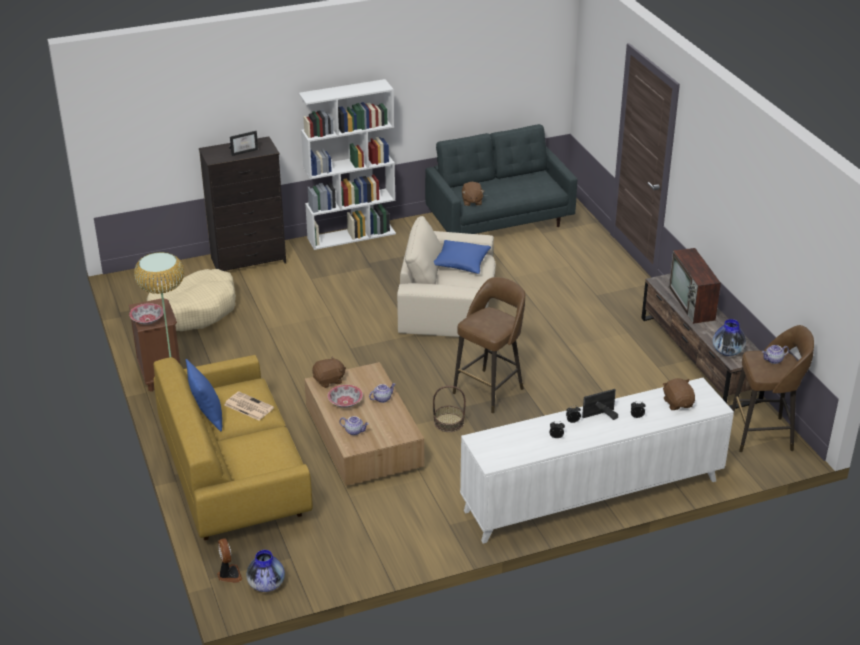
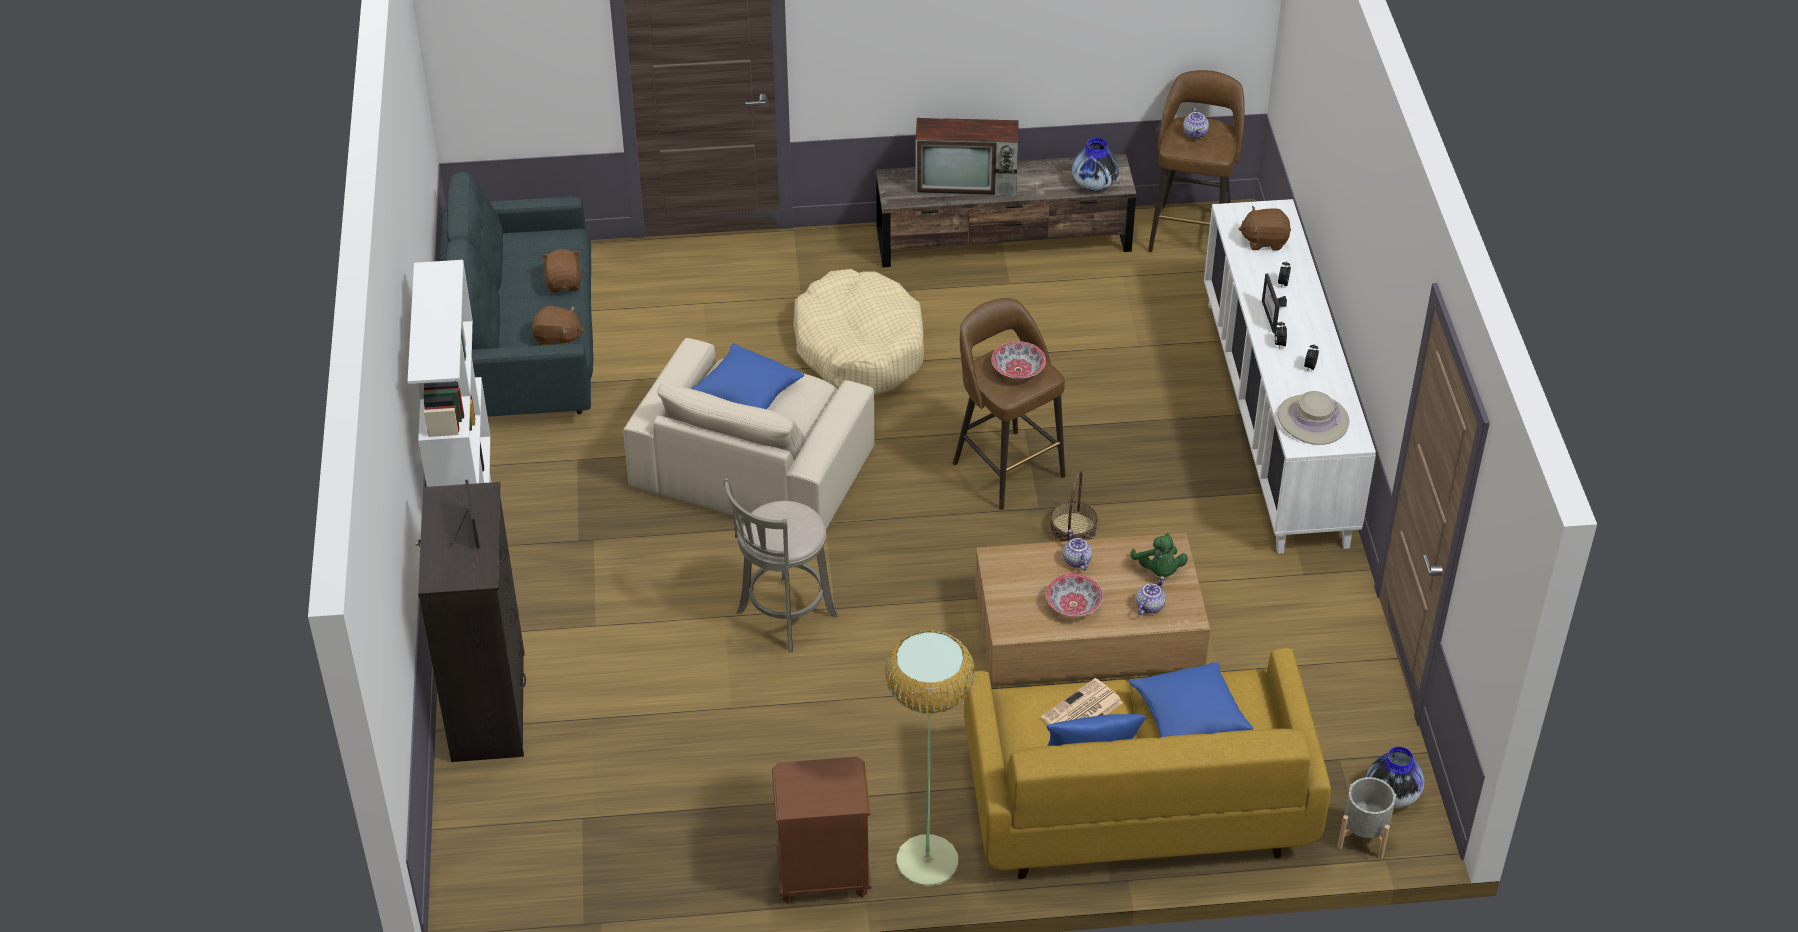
camera: 75 degrees left, 10 degrees up
bowl [129,303,164,325] -> bowl moved to [992,341,1046,380]
beige dog bed [147,269,236,331] -> beige dog bed moved to [793,269,924,395]
fan [217,538,243,583] -> grey planter [1337,777,1396,859]
brown plush toy [312,356,346,388] -> brown plush toy moved to [541,249,581,293]
none -> grey stool [724,478,838,652]
none -> blue pillow [1129,662,1254,737]
none -> green plush toy [1130,533,1188,577]
none -> beige hat [1278,391,1349,445]

